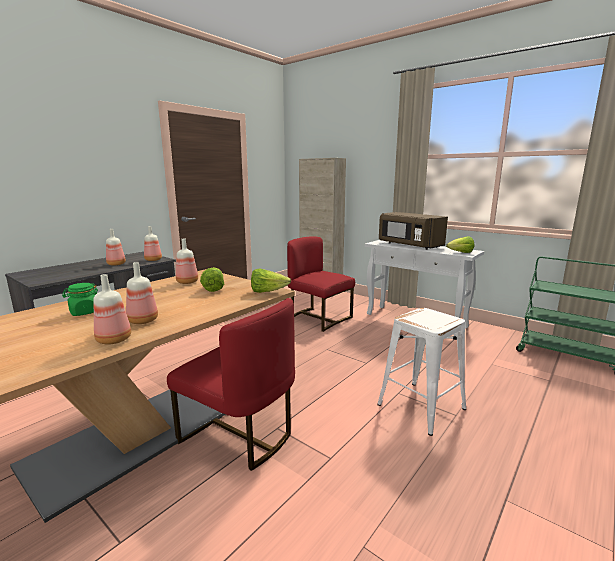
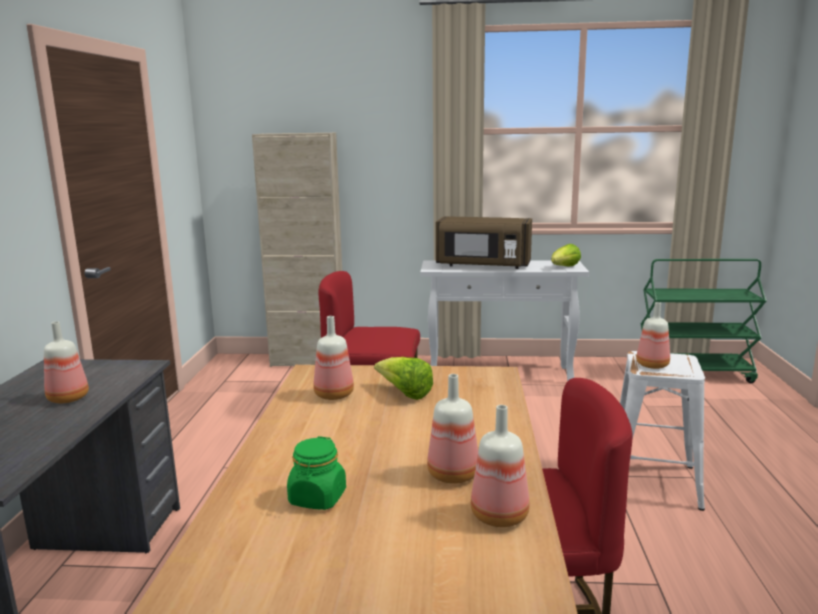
camera: 35 degrees left, 0 degrees up
bottle [144,226,162,261] -> bottle moved to [636,302,670,369]
lettuce [251,268,291,293] -> none

